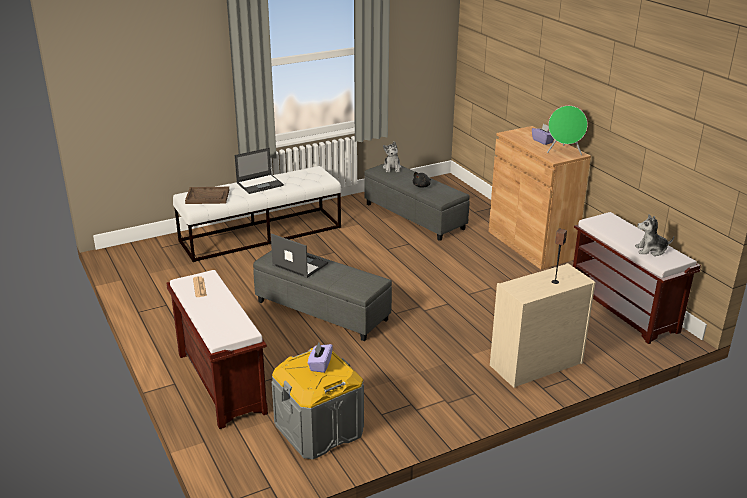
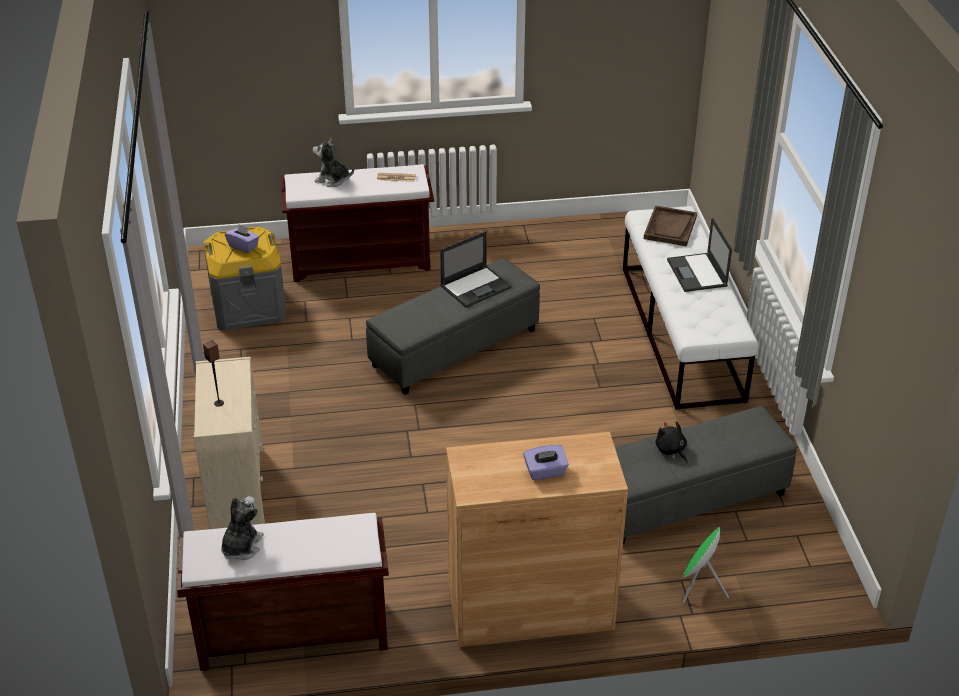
camera: 110 degrees right, 10 degrees up
plush toy [383,141,402,172] -> plush toy moved to [312,138,354,187]
green speaker [547,106,588,155] -> green speaker moved to [683,527,729,603]

